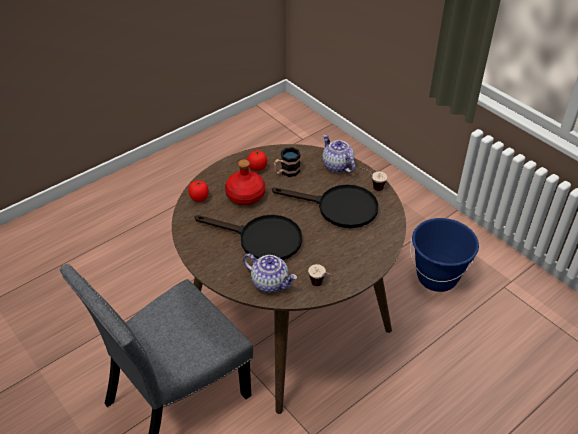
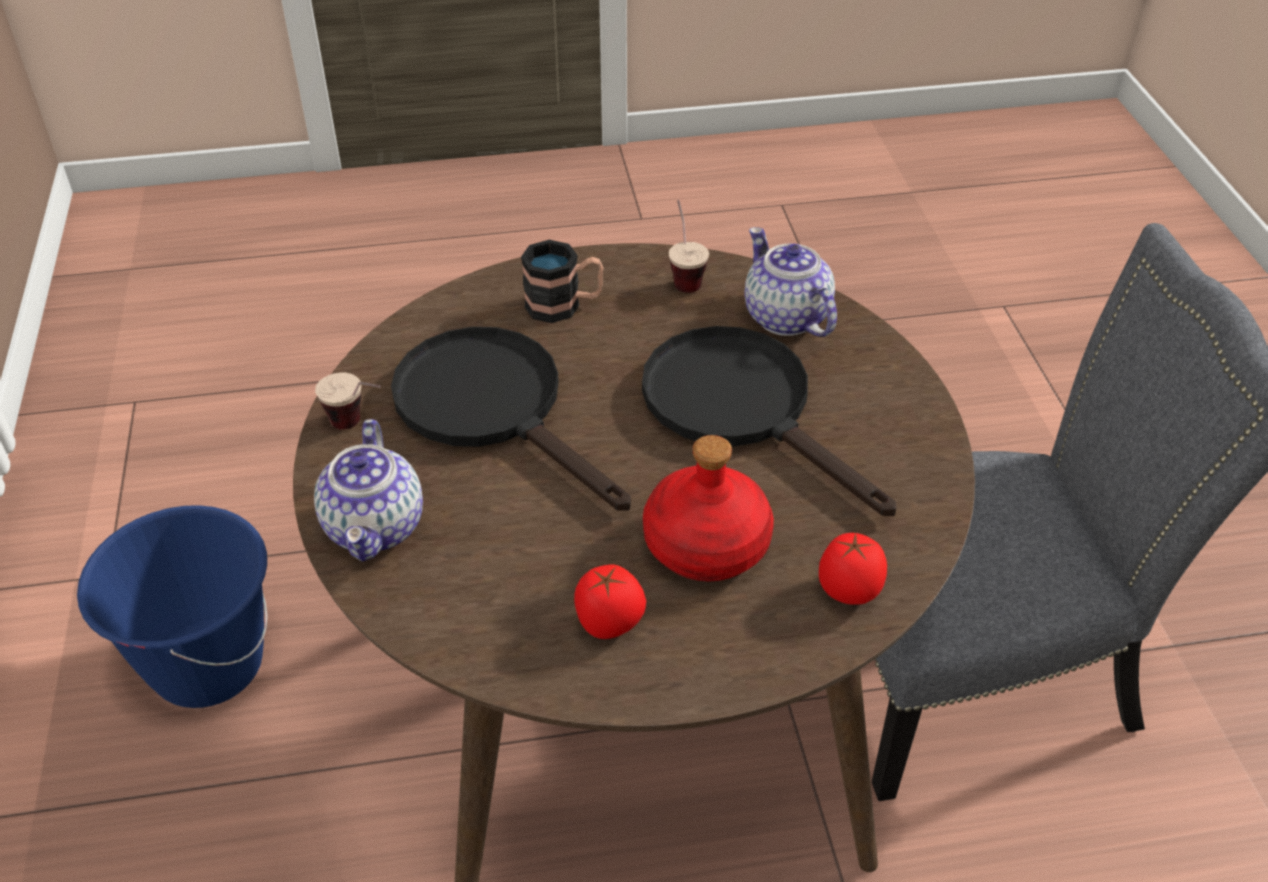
camera: 150 degrees left, 0 degrees up
mug [274,147,300,177] -> mug moved to [521,240,603,323]

